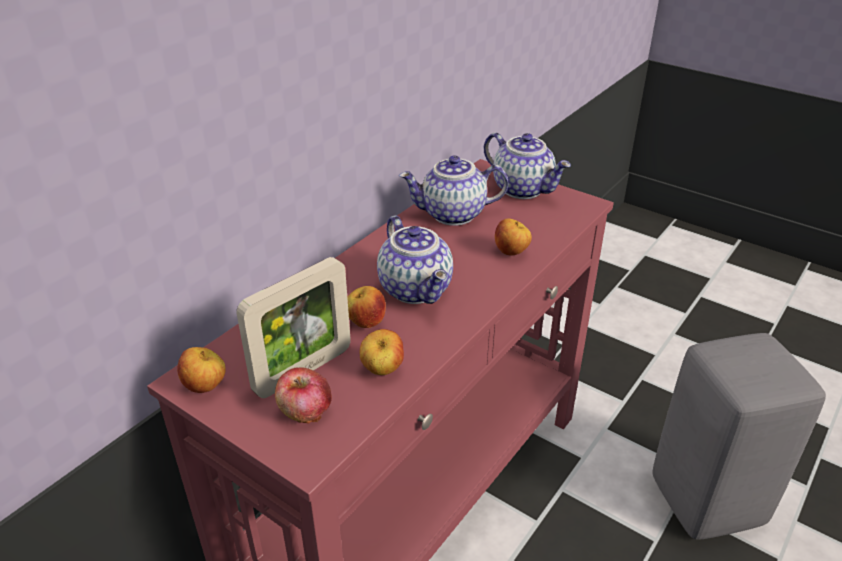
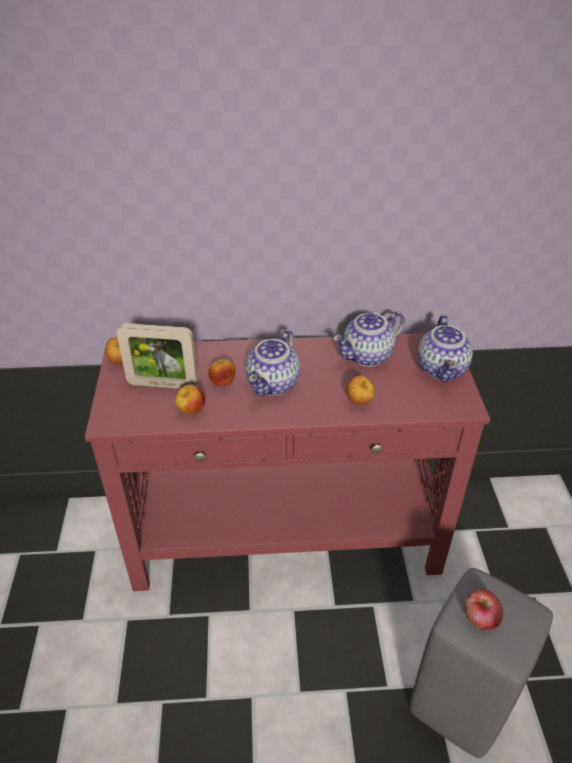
camera: 50 degrees right, 5 degrees up
apple [275,368,332,424] -> apple moved to [465,589,503,631]
teapot [399,155,508,226] -> teapot turned 75 degrees counterclockwise [333,312,405,367]

